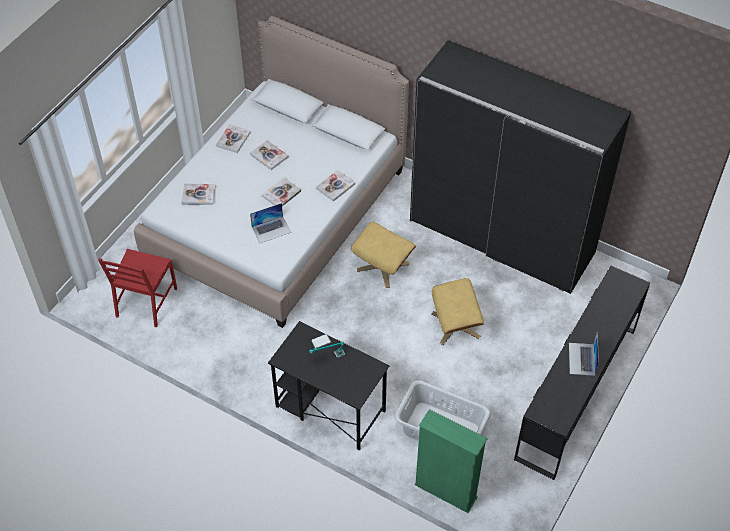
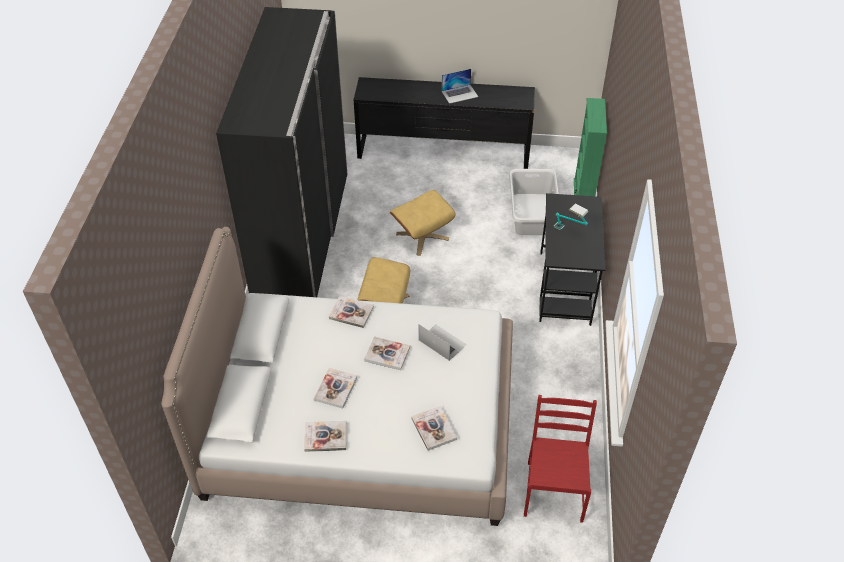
camera: 115 degrees left, 5 degrees down
red chair [98,249,177,328] -> red chair turned 75 degrees counterclockwise [524,395,597,523]

